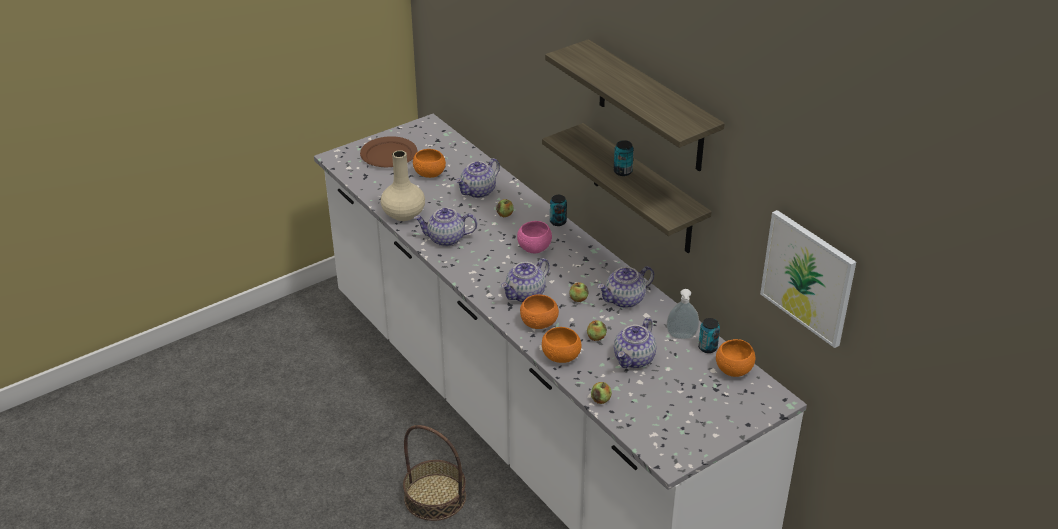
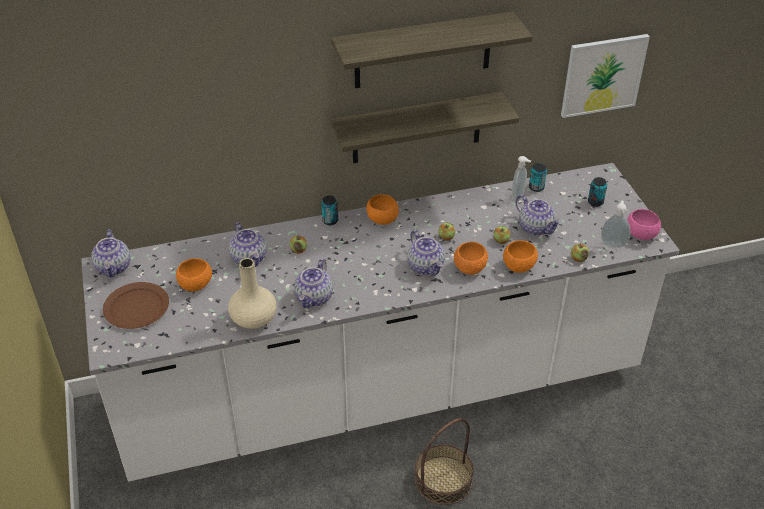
camera: 70 degrees left, 5 degrees up
pink bowl [517,221,552,253] -> pink bowl moved to [627,209,661,240]
teapot [597,266,654,308] -> teapot moved to [91,229,131,278]
can [614,140,634,176] -> can moved to [588,177,607,207]
orange bowl [716,339,755,377] -> orange bowl moved to [366,194,399,225]
none -> soap dispenser [601,201,630,248]

